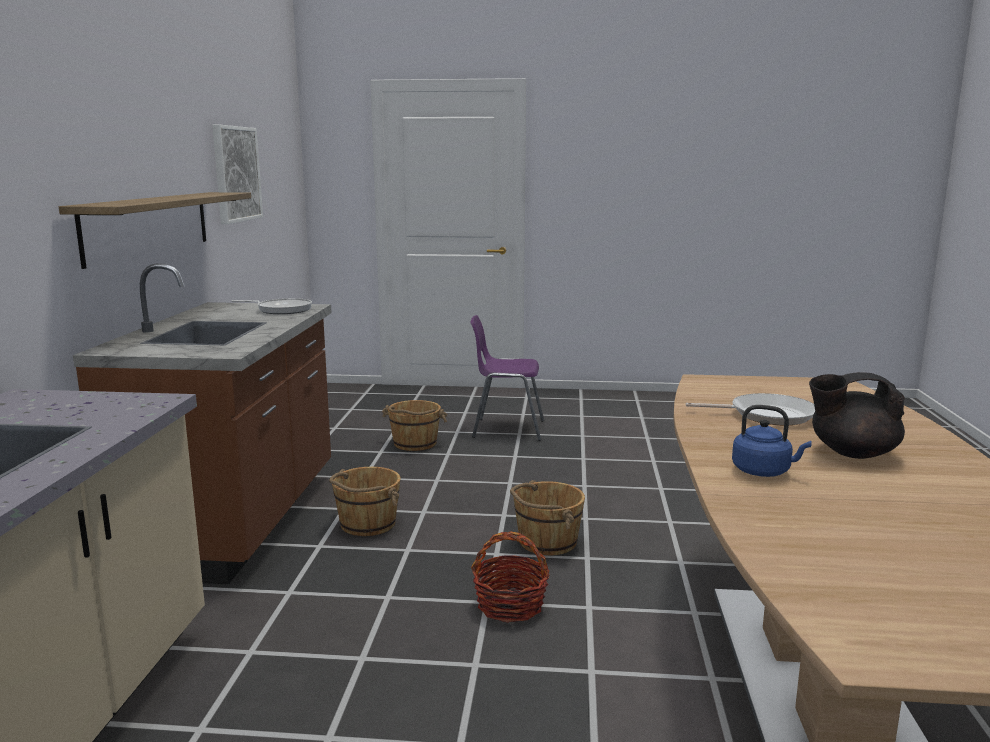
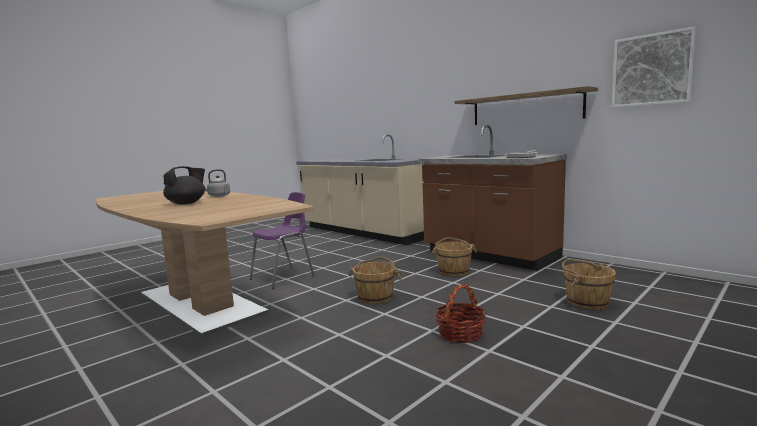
camera: 130 degrees right, 5 degrees down
purple chair [471,315,544,441] -> purple chair moved to [250,192,315,289]
basket [471,531,550,623] -> basket moved to [436,284,485,343]
frying pan [686,393,815,425] -> none
blue kettle [732,405,812,477] -> grey kettle [203,169,230,197]

